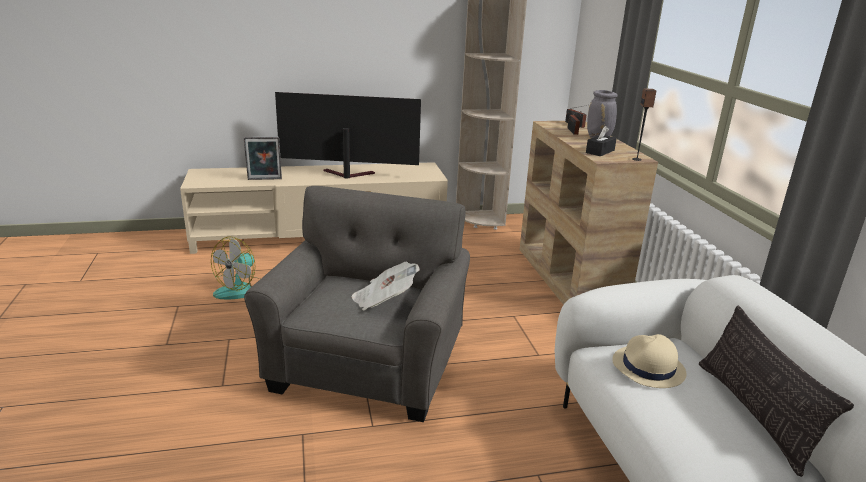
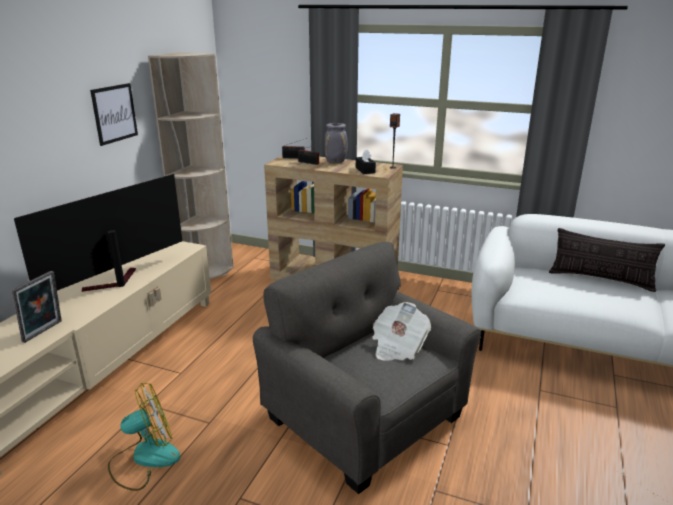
camera: 55 degrees left, 0 degrees up
fan [211,237,260,299] -> fan turned 90 degrees counterclockwise [108,383,180,491]
beige hat [612,334,687,388] -> none
none -> picture [90,83,138,146]

